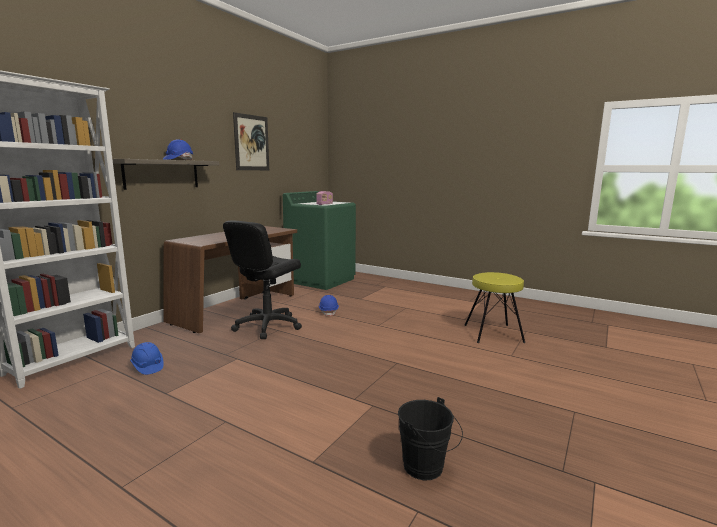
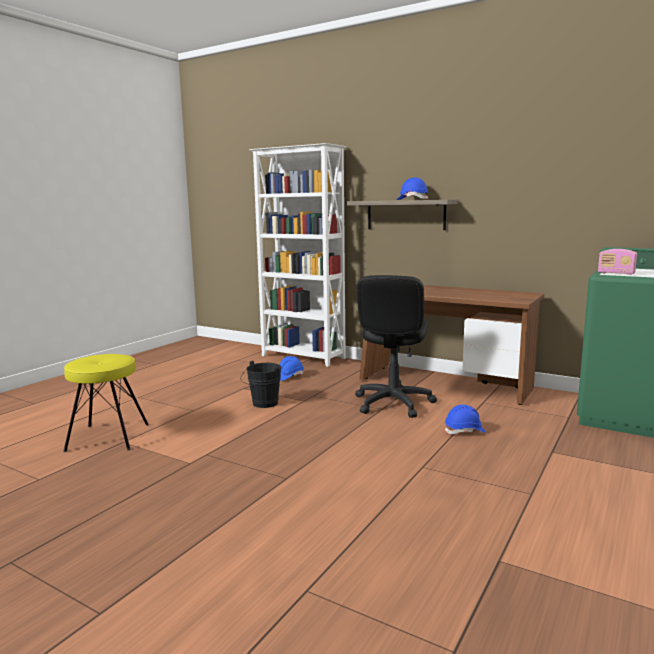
camera: 90 degrees right, 0 degrees up
black office chair [223,220,302,339] -> black office chair turned 105 degrees counterclockwise [355,275,437,418]
picture [233,112,269,170] -> none
black bucket [398,397,463,480] -> black bucket moved to [241,361,282,408]
yellow stool [464,272,525,343] -> yellow stool moved to [63,354,149,452]

